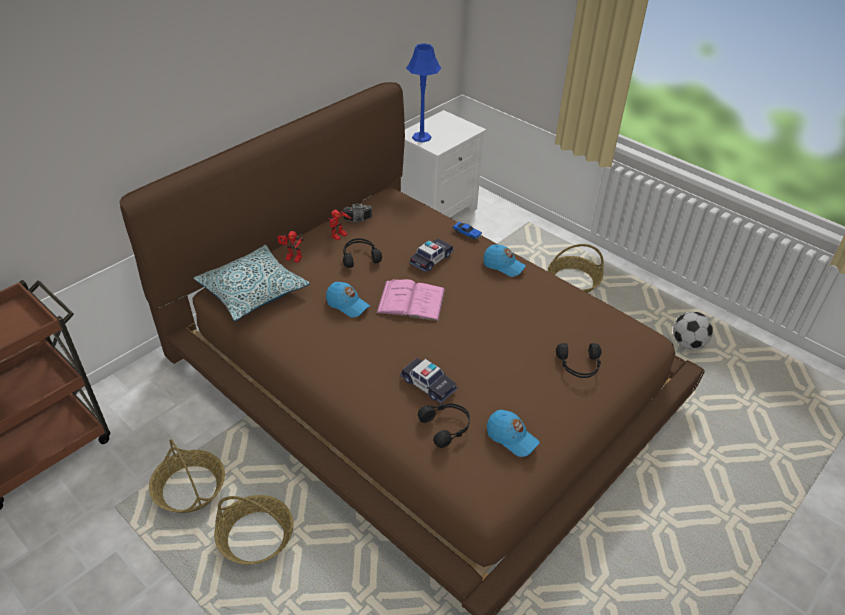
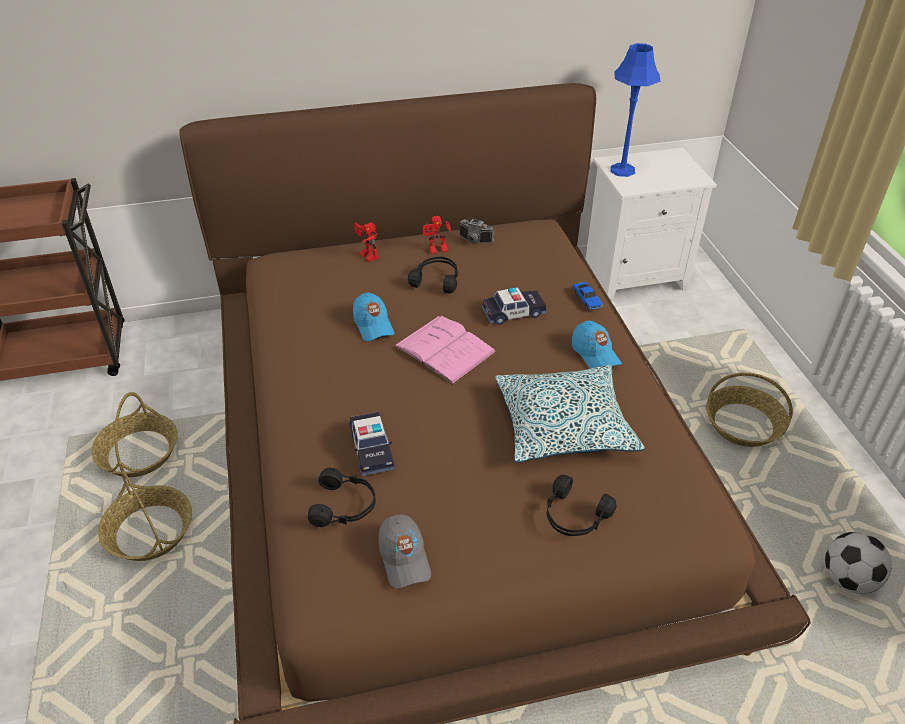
camera: 35 degrees right, 0 degrees up
pillow [194,245,310,321] -> pillow moved to [495,365,645,463]
blue cap [487,410,540,457] -> grey cap [379,514,431,588]

